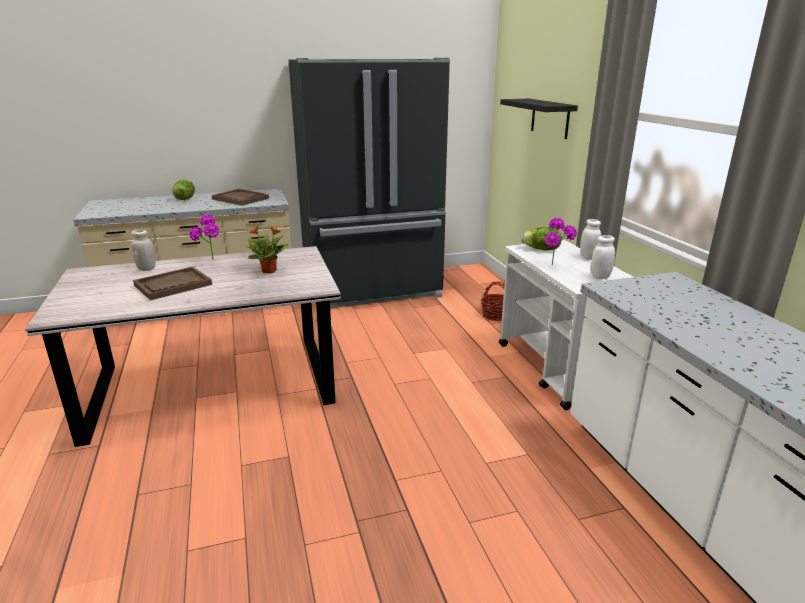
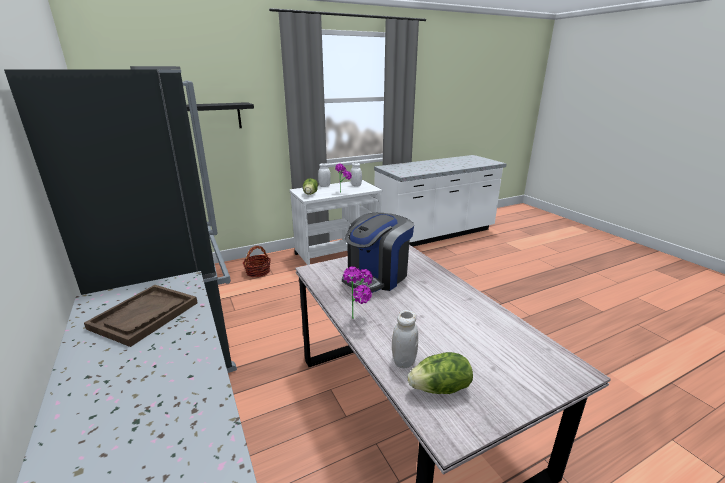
camera: 100 degrees left, 0 degrees up
brown tray [133,267,212,301] -> none
lettuce [172,180,195,200] -> lettuce moved to [408,352,473,394]
potted plant [245,225,288,274] -> coffee machine [342,213,414,293]

